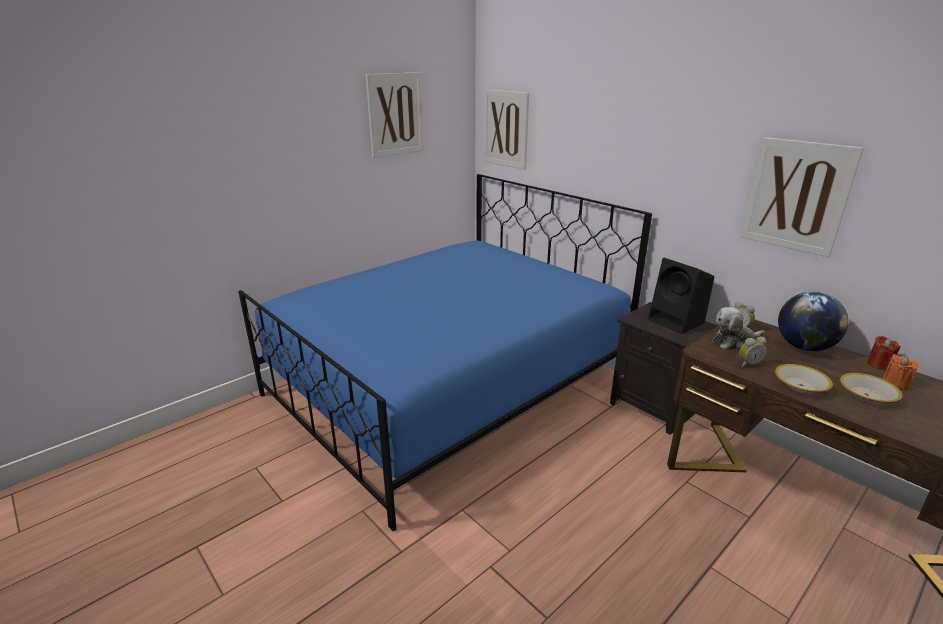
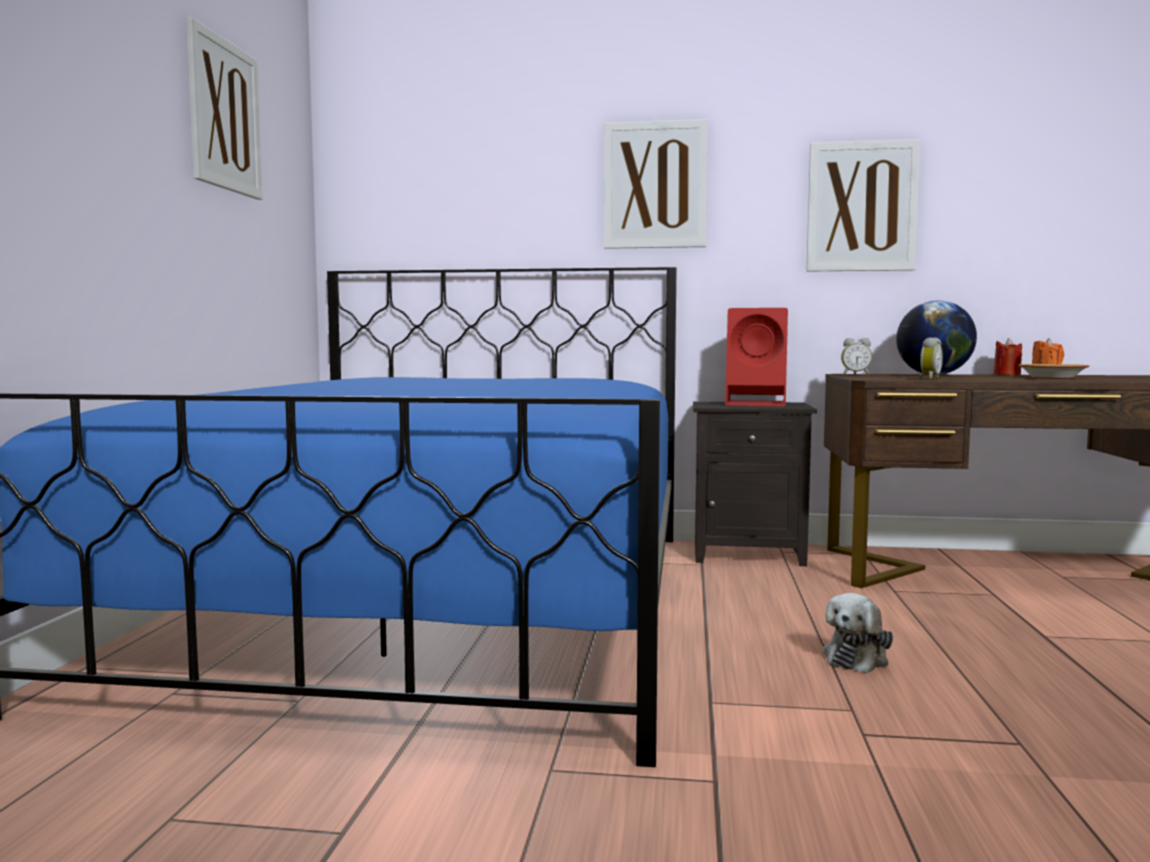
camera: 40 degrees left, 20 degrees down
picture [484,90,529,170] -> picture moved to [604,119,708,249]
black speaker [648,258,715,334] -> red speaker [725,308,788,406]
plush toy [712,307,765,350] -> plush toy moved to [822,593,893,673]
bowl [775,364,833,394] -> none

